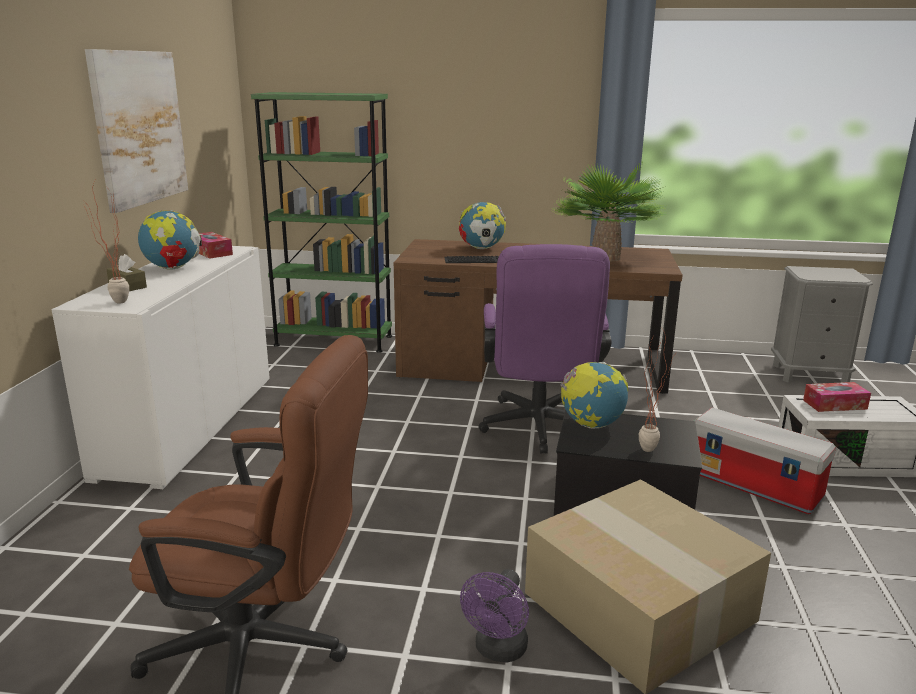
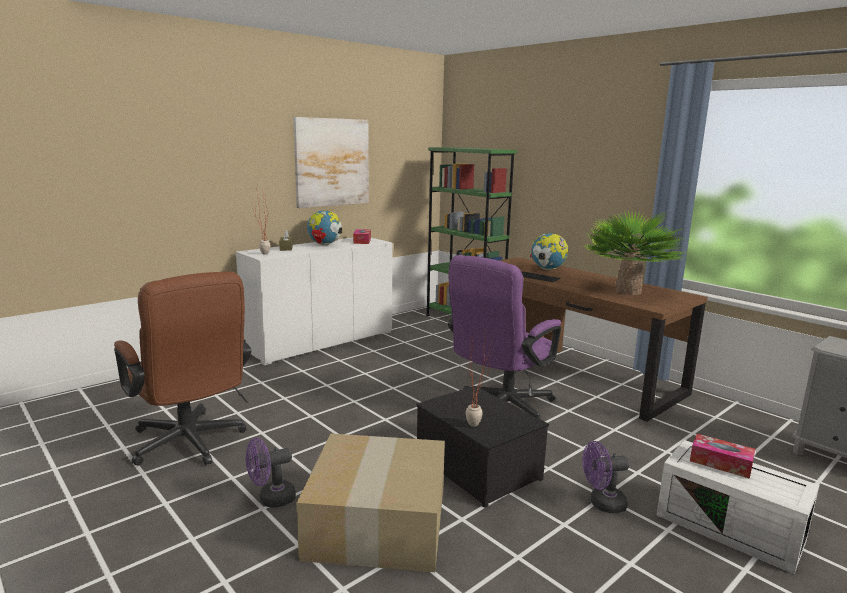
camera: 40 degrees right, 5 degrees down
globe [560,362,628,429] -> none
storage box [694,407,836,514] -> purple fan [583,441,630,513]

